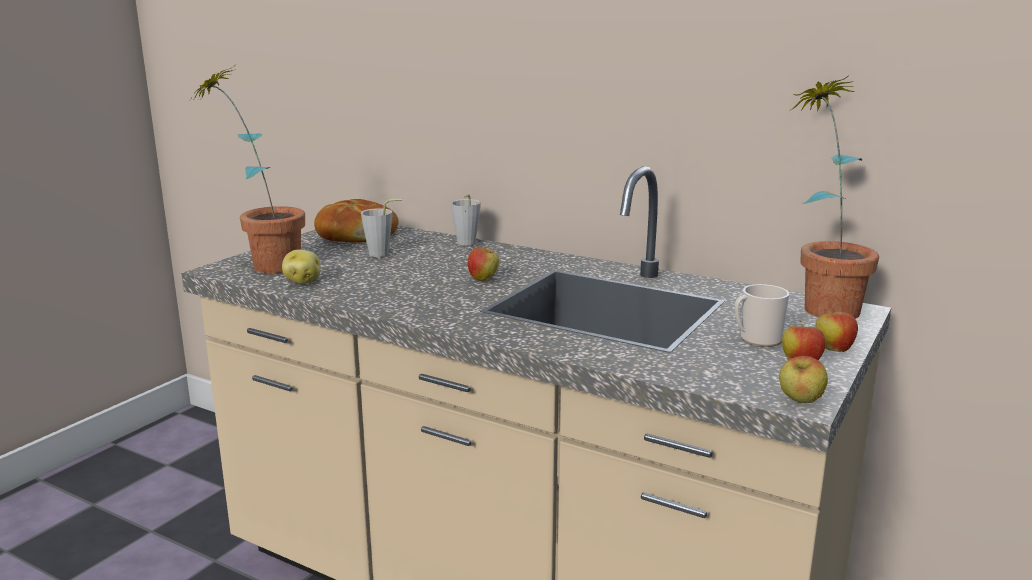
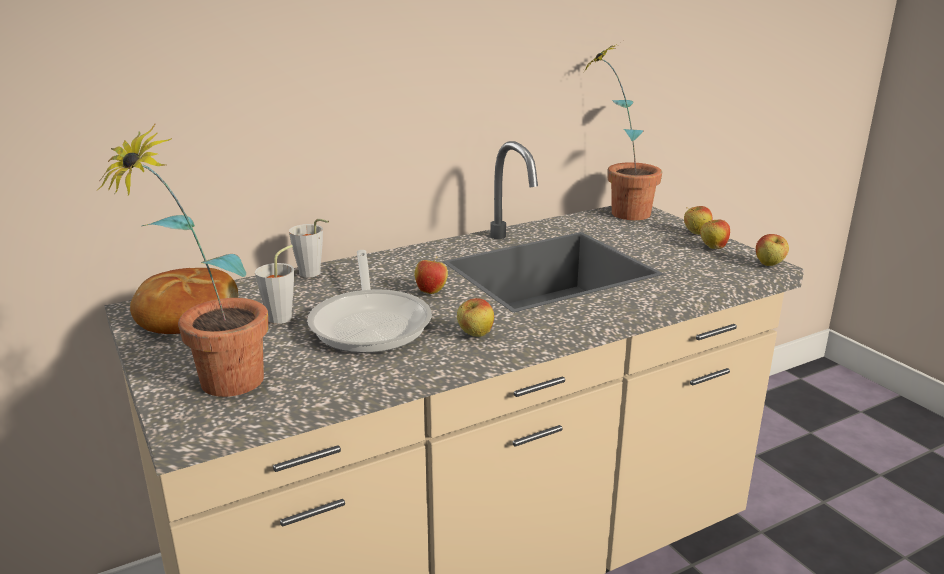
camera: 60 degrees left, 5 degrees up
potato [282,249,321,284] -> none
mug [735,284,790,347] -> none
none -> frying pan [307,250,432,353]
none -> apple [457,298,494,337]

